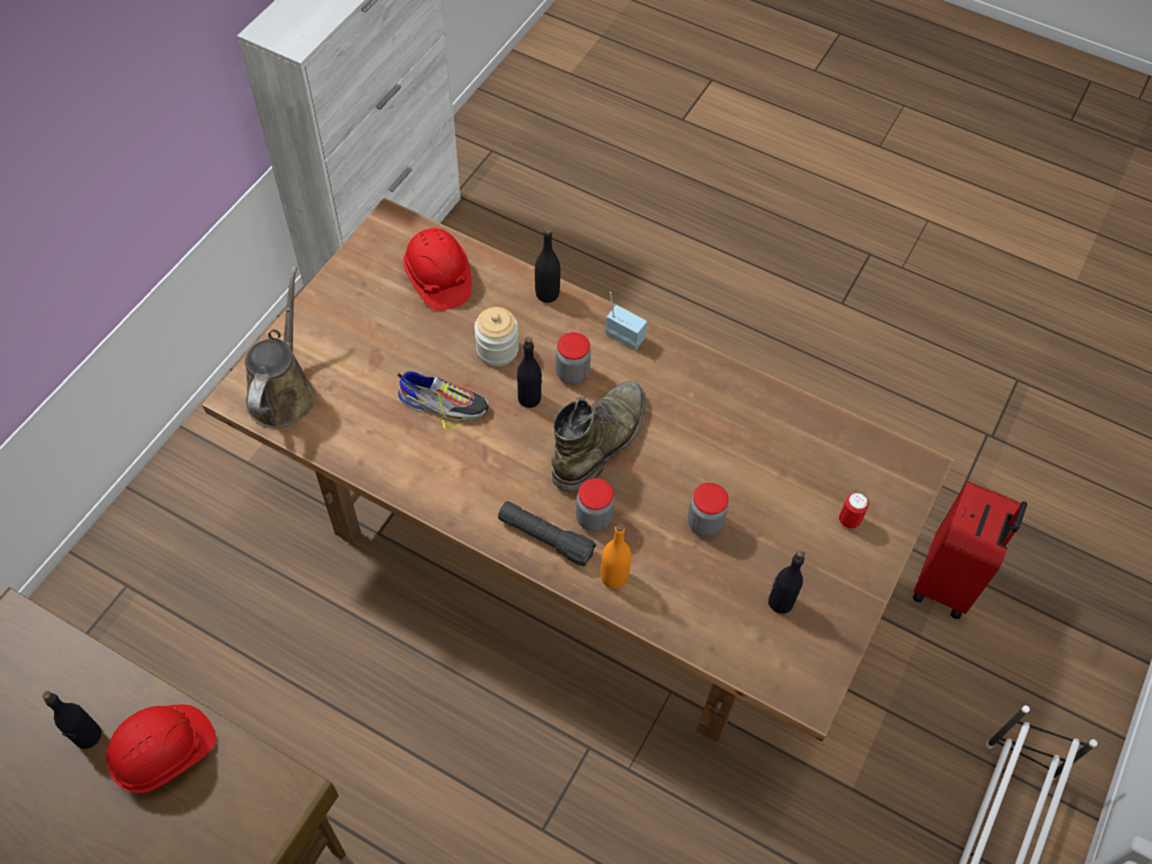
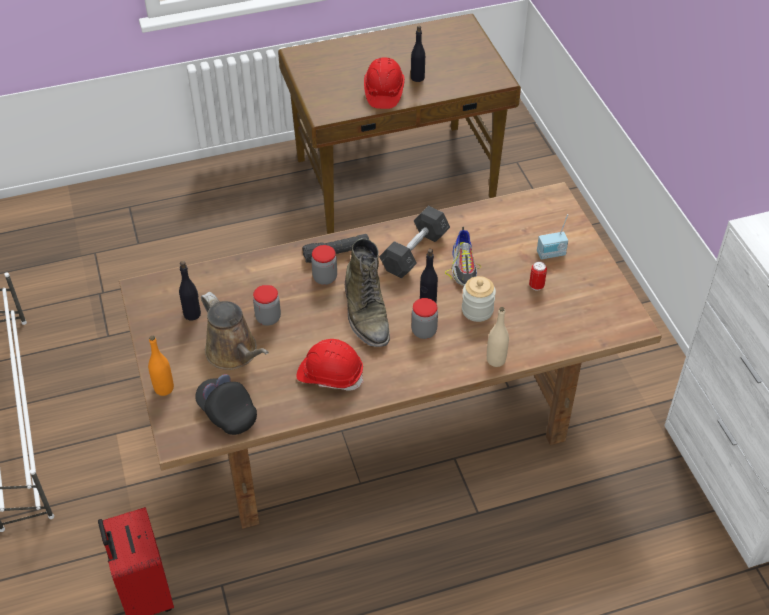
camera: 135 degrees right, 10 degrees down
brown watering can [245,267,316,428] -> brown watering can moved to [201,292,269,370]
shoe [397,371,488,429] -> shoe turned 60 degrees counterclockwise [445,227,481,286]
red hard hat [403,228,472,311] -> red hard hat moved to [296,339,364,391]
black bottle [535,228,560,303] -> beige bottle [487,307,509,367]
orange bottle [601,524,631,589] -> orange bottle moved to [148,336,174,396]
radio [605,292,647,350] -> radio moved to [537,214,568,259]
can [839,493,869,529] -> can moved to [529,261,547,290]
none -> black cap [195,374,257,435]
none -> grey dumbbell [379,206,450,279]

